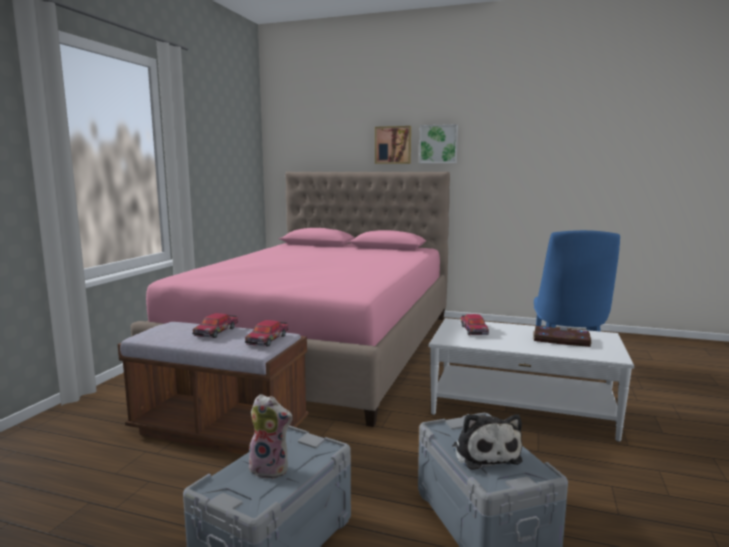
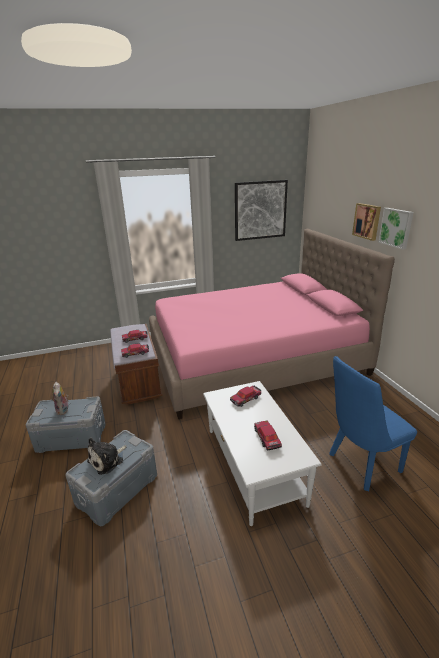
camera: 55 degrees right, 15 degrees up
book [533,326,592,347] -> toy car [254,421,282,451]
none -> picture [235,180,288,241]

